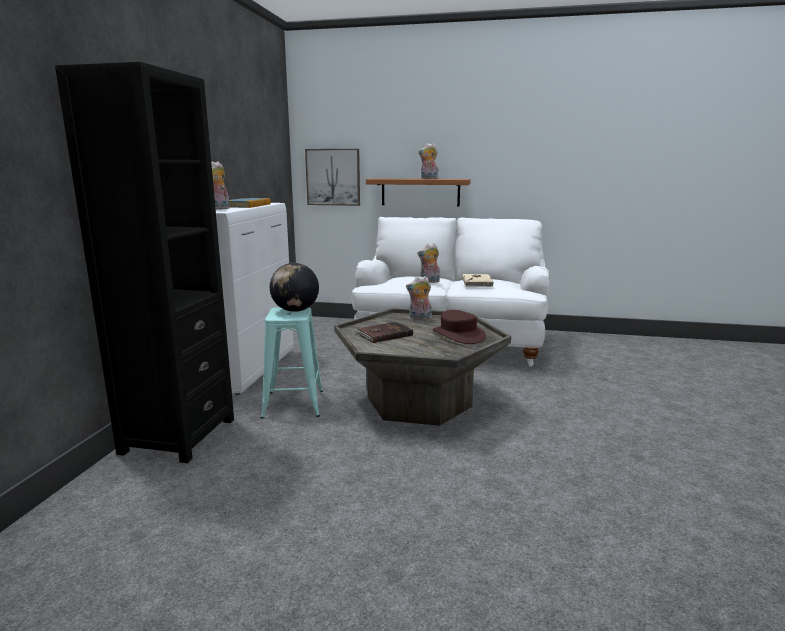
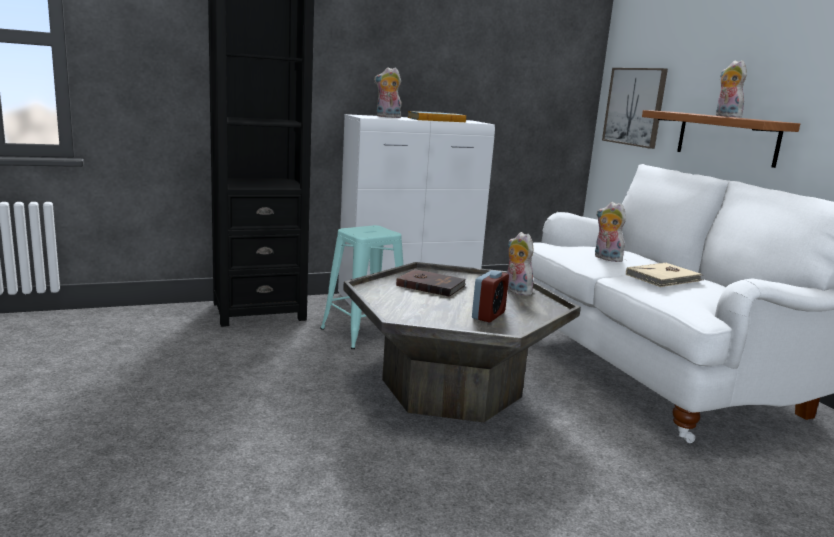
camera: 55 degrees right, 0 degrees up
globe [270,263,319,312] -> none
brown hat [433,310,486,344] -> alarm clock [472,270,509,323]

